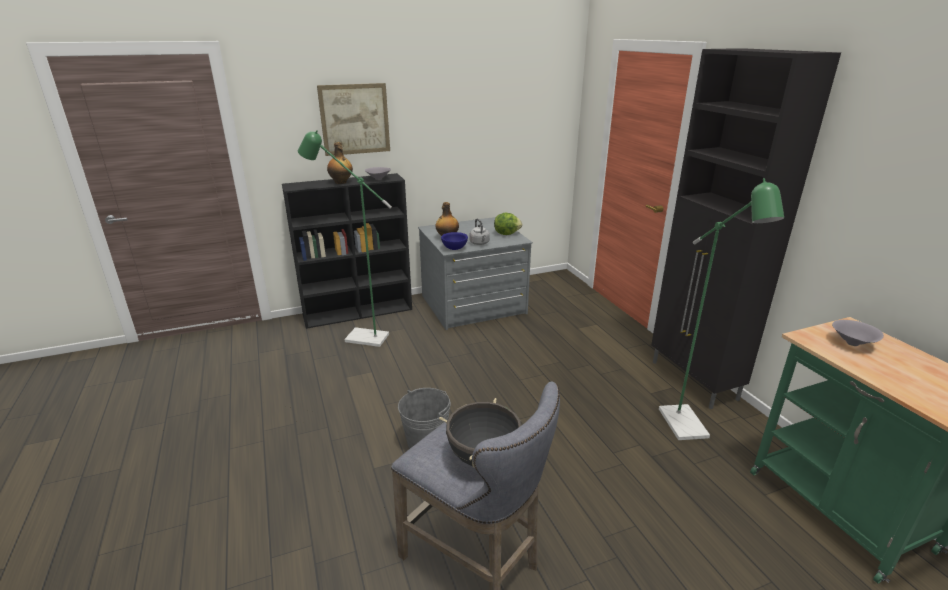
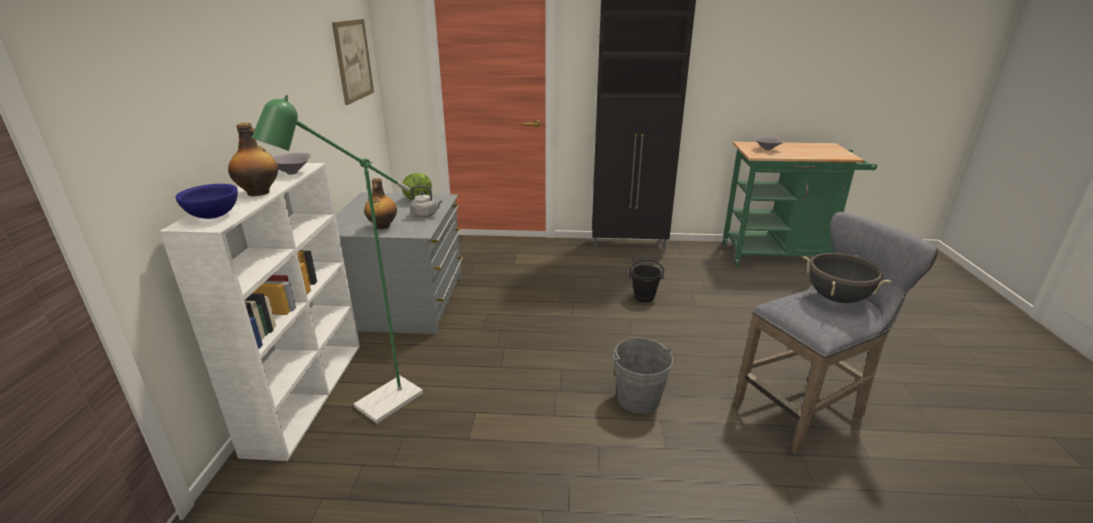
camera: 65 degrees left, 0 degrees up
black bookcase [282,173,412,329] -> white bookcase [159,163,360,461]
picture [317,83,390,156] -> picture moved to [332,19,374,105]
blue bowl [441,232,468,250] -> blue bowl moved to [176,184,238,219]
green floor lamp [659,178,784,440] -> none
none -> black bucket [629,259,664,302]

